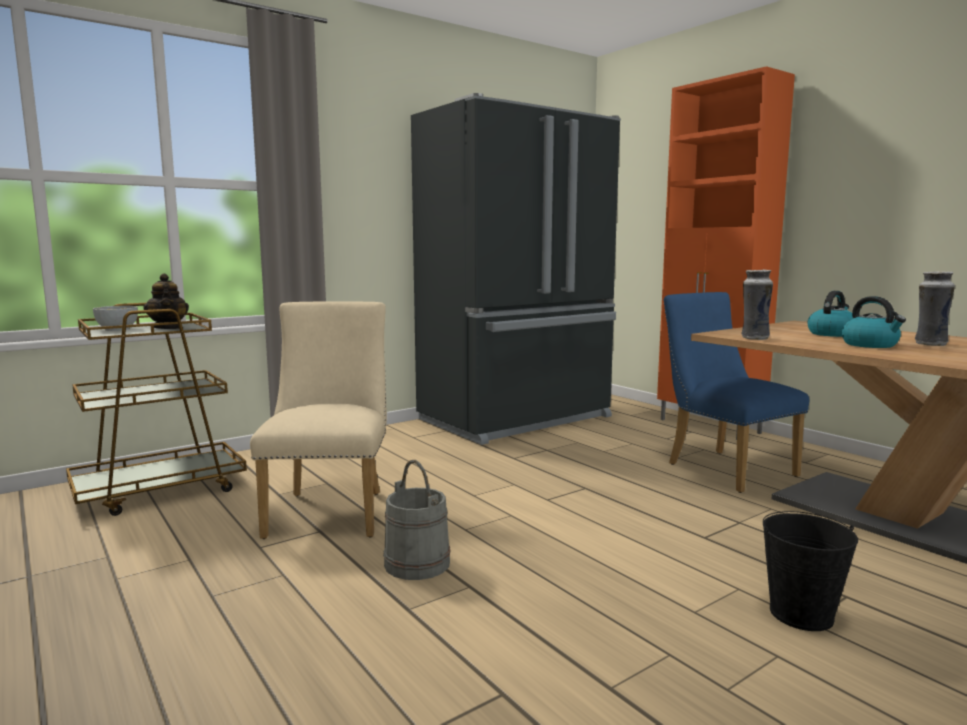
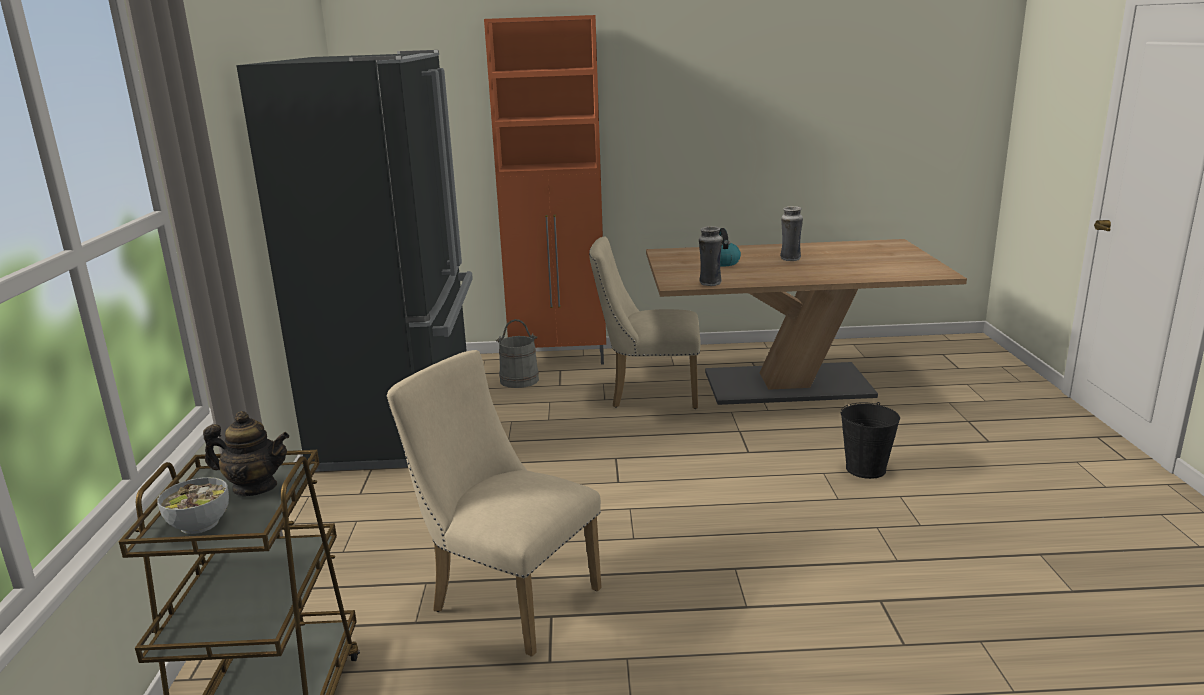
camera: 55 degrees left, 10 degrees up
grey bucket [383,460,451,580] -> grey bucket moved to [496,319,539,388]
blue chair [663,292,809,493] -> beige chair [589,237,701,409]
kettle [842,296,906,348] -> none

